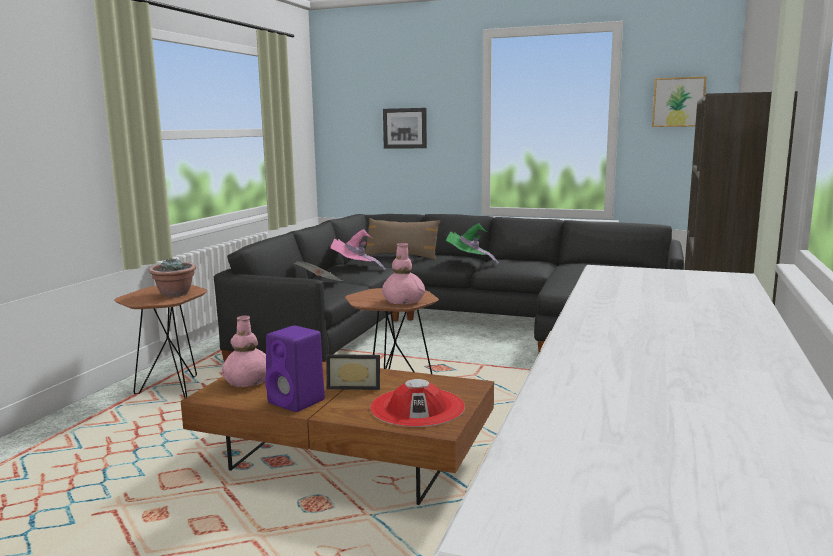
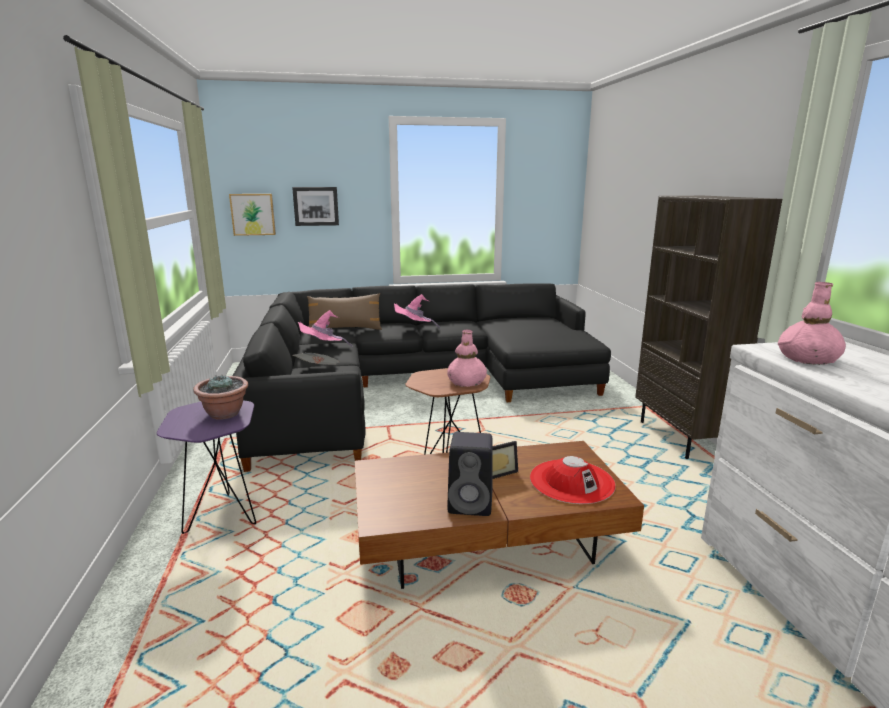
camera: 30 degrees left, 5 degrees up
brown side table [114,285,208,399] -> purple side table [157,400,256,534]
pink vase [222,315,266,387] -> pink vase moved to [778,282,846,365]
purple speaker [265,326,325,412] -> black speaker [447,432,493,516]
green hat [446,223,499,264] -> pink hat [394,294,440,328]
picture [652,76,707,127] -> picture moved to [229,194,276,236]

